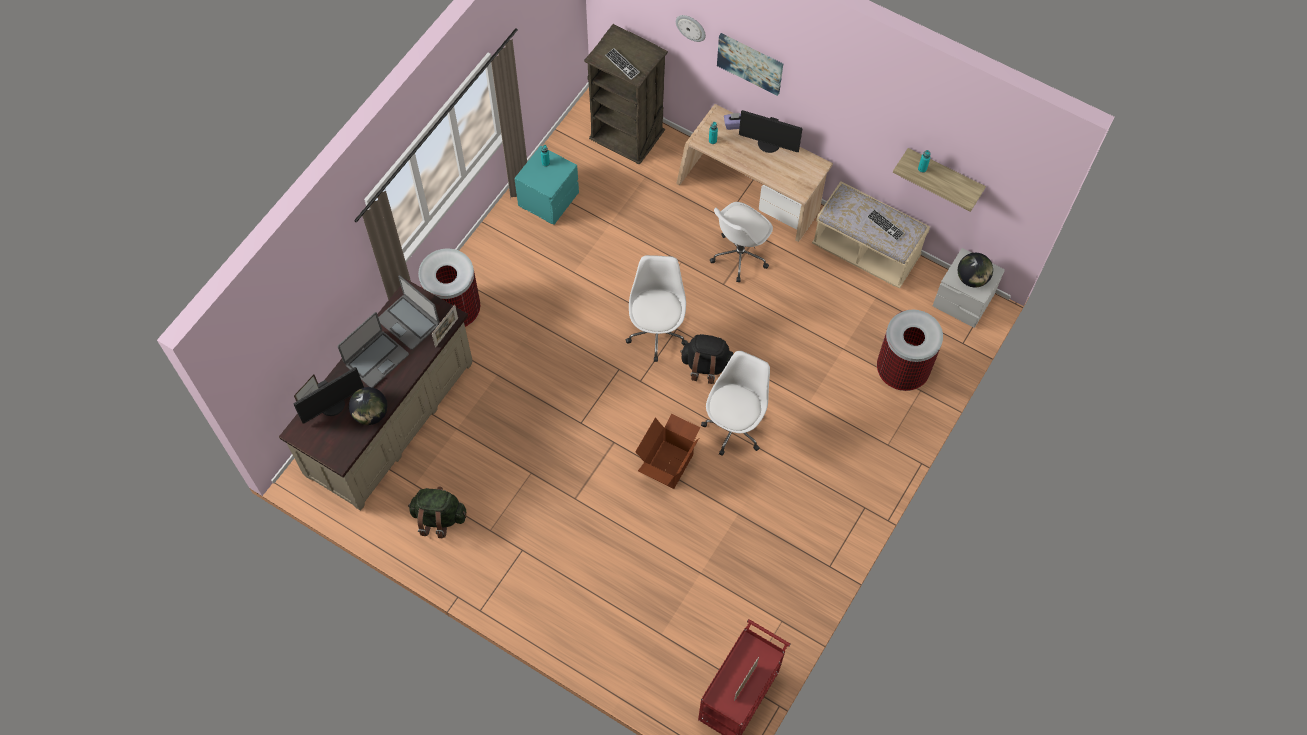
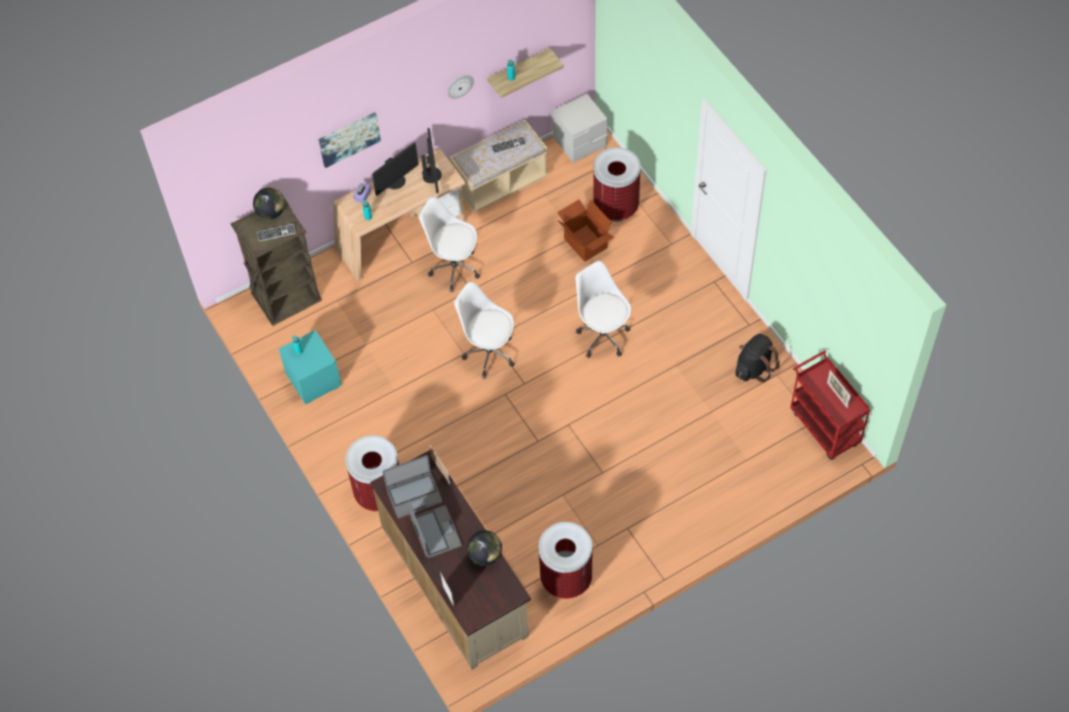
camera: 60 degrees left, 5 degrees down
monitor [293,367,364,423] -> monitor moved to [421,128,442,193]
green backpack [408,486,466,538] -> trash can [539,522,592,599]
cardboard box [635,414,700,489] -> cardboard box moved to [557,199,614,262]
wall clock [676,15,706,42] -> wall clock moved to [447,75,474,99]
black backpack [680,334,733,384] -> black backpack moved to [735,333,780,383]
white office chair [710,202,773,282] -> white office chair turned 135 degrees clockwise [419,197,480,292]
globe [958,253,993,287] -> globe moved to [253,188,285,219]

